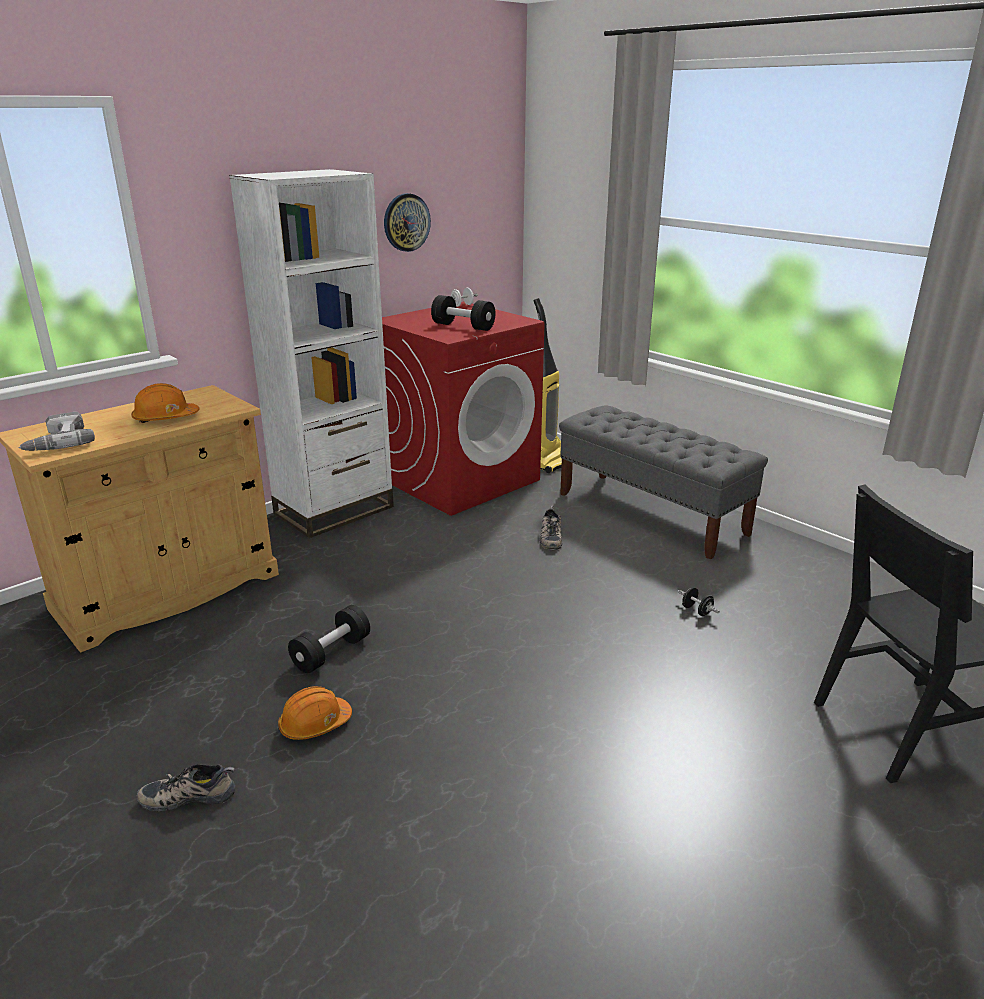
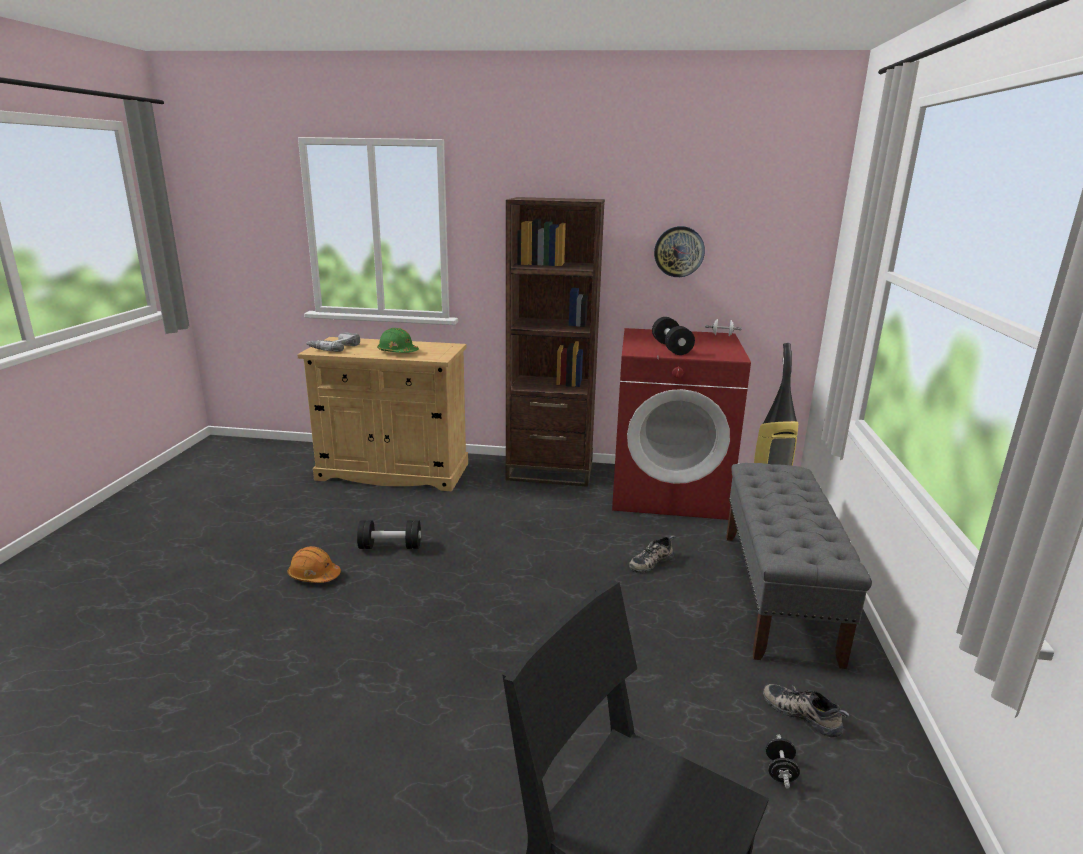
camera: 50 degrees right, 5 degrees down
orange hard hat [131,383,199,423] -> green hard hat [377,328,419,353]
shoe [137,764,236,811] -> shoe moved to [763,684,850,738]
white bookcase [229,169,394,538] -> brown bookcase [505,197,605,487]
black dumbbell [678,587,720,616] -> black dumbbell moved to [765,734,800,789]

